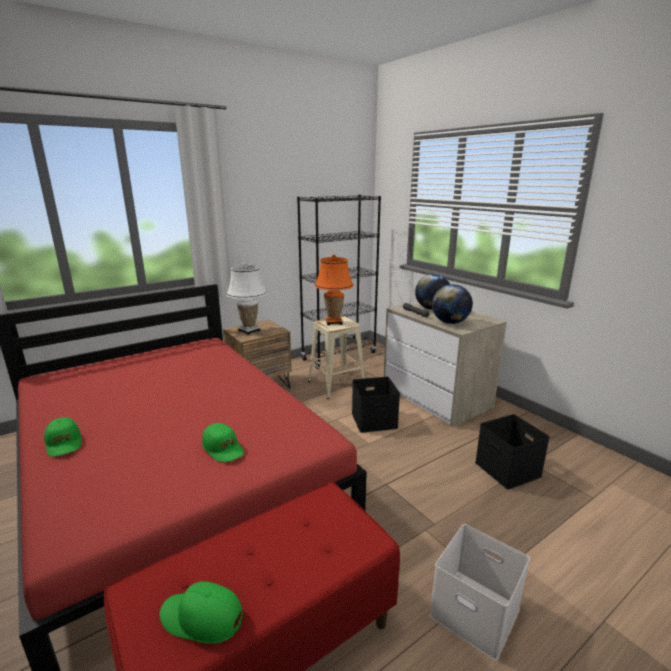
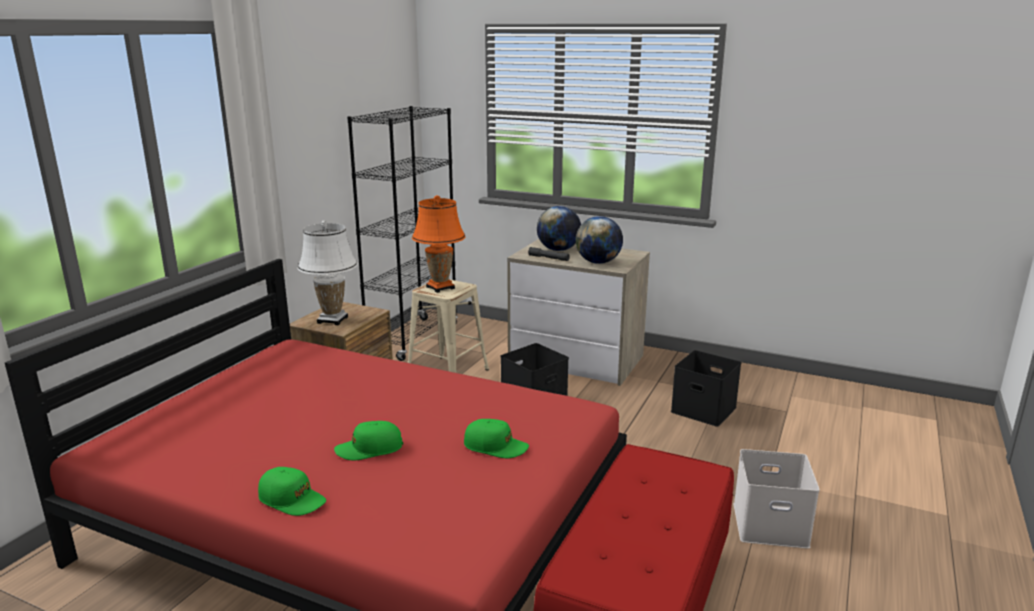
camera: 30 degrees left, 0 degrees up
green cap [159,581,243,644] -> green cap moved to [334,421,403,460]

